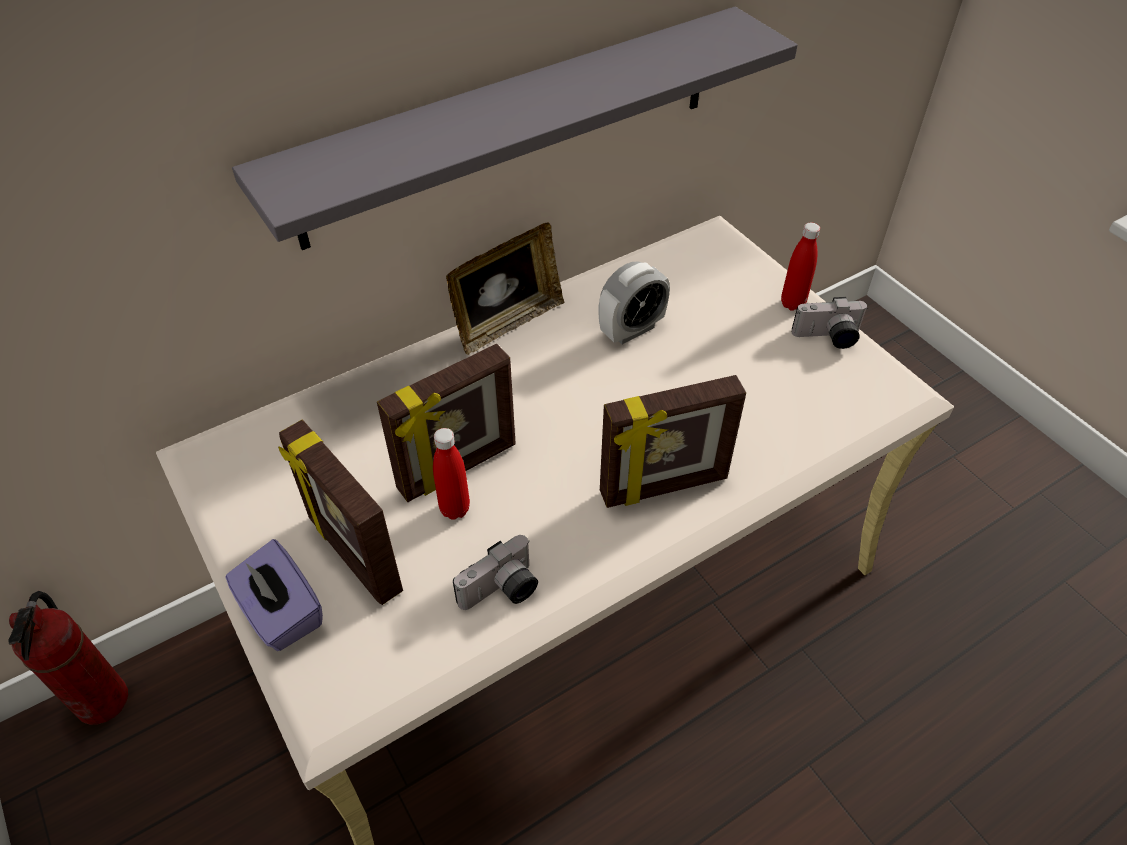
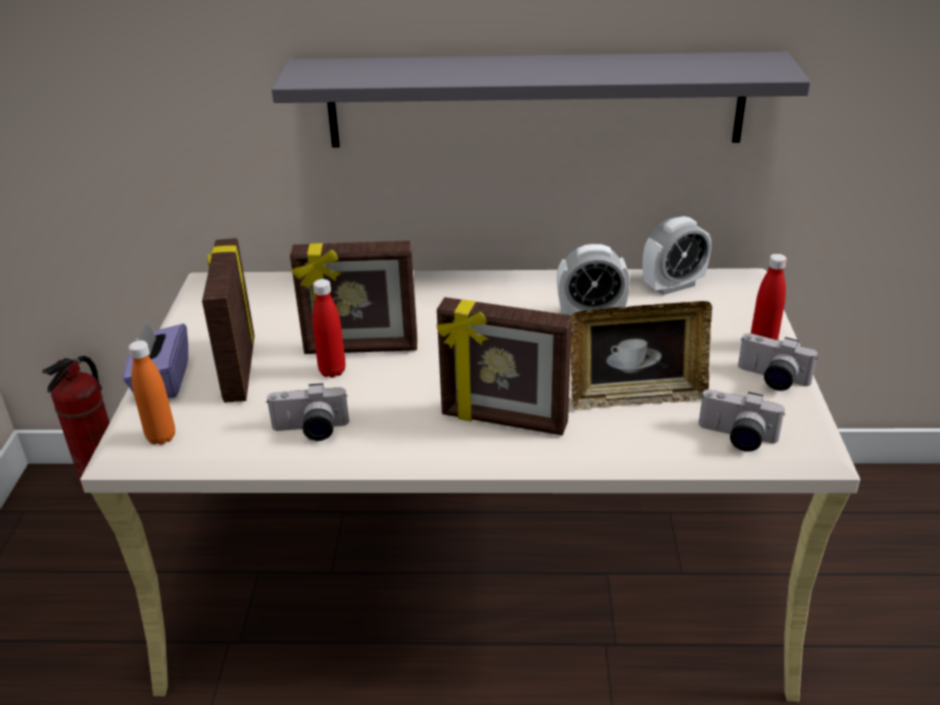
camera: 35 degrees right, 15 degrees down
picture frame [446,223,564,355] -> picture frame moved to [571,301,712,409]
none -> orange bottle [128,340,175,445]
none -> alarm clock [643,216,711,295]
none -> camera [699,389,785,452]

